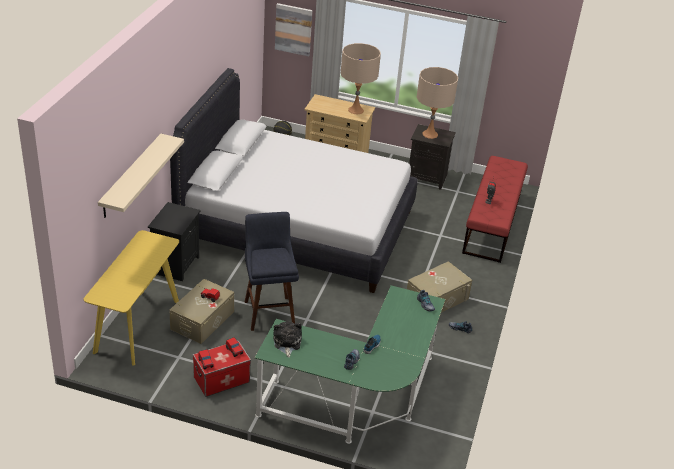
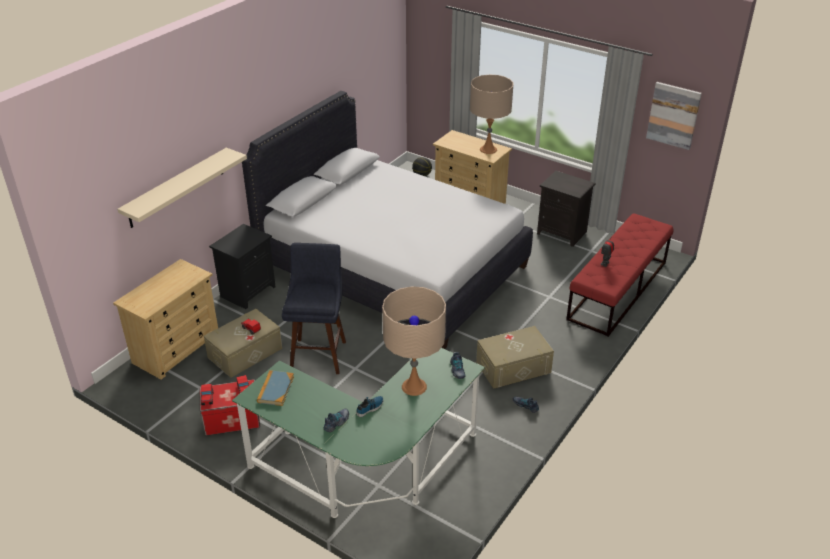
camera: 20 degrees right, 0 degrees up
yellow console table [84,230,179,365] -> beige dresser [113,259,218,379]
plush toy [273,321,302,357] -> book [257,370,294,406]
picture [275,3,312,56] -> picture moved to [646,82,702,150]
beige table lamp [417,67,458,139] -> beige table lamp moved to [382,286,446,396]

